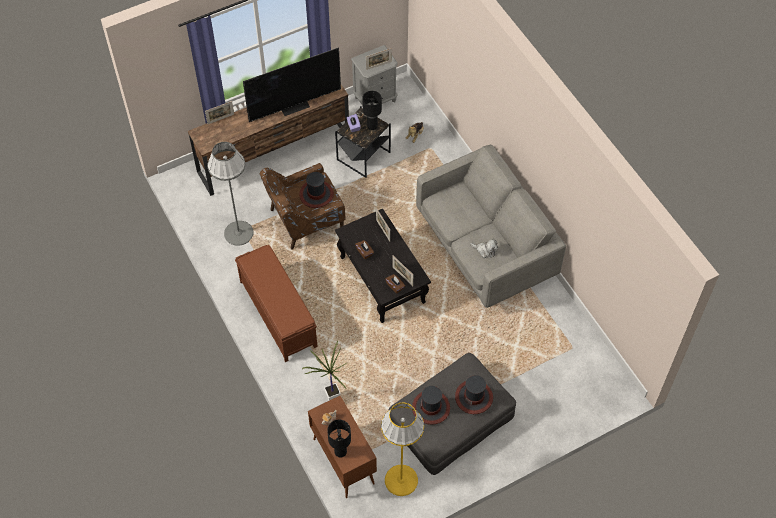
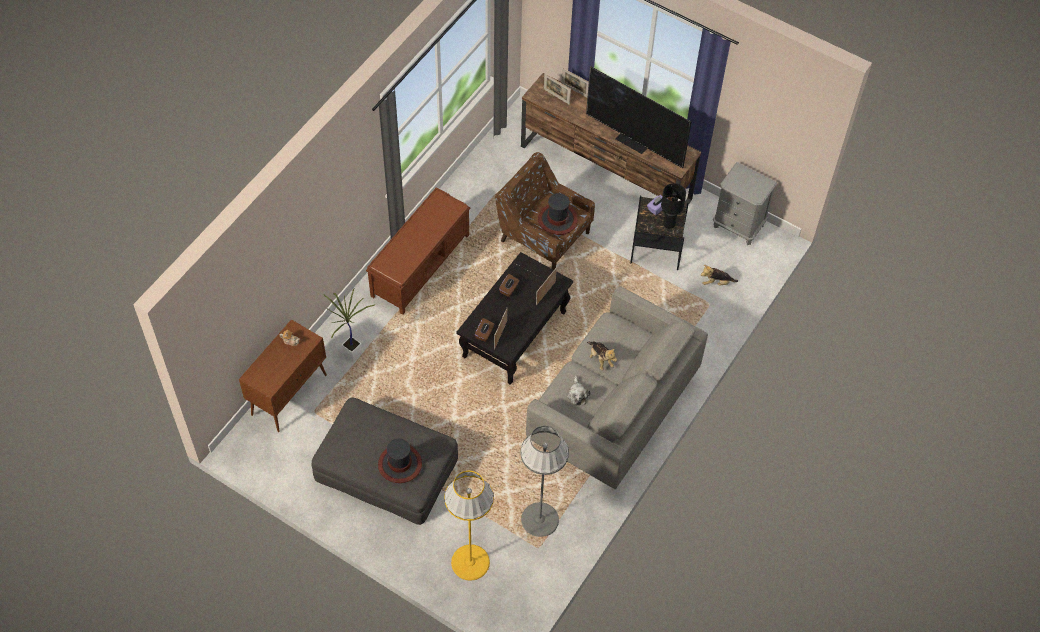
camera: 60 degrees right, 0 degrees up
grey floor lamp [207,142,254,246] -> grey floor lamp moved to [520,425,569,537]
black table lamp [327,420,351,458] -> none
picture frame [366,48,392,70] -> picture frame moved to [544,73,571,105]
yellow floor lamp [381,403,424,496] -> yellow floor lamp moved to [444,471,494,581]
hat [412,386,450,425] -> none
none -> plush toy [587,342,617,370]

